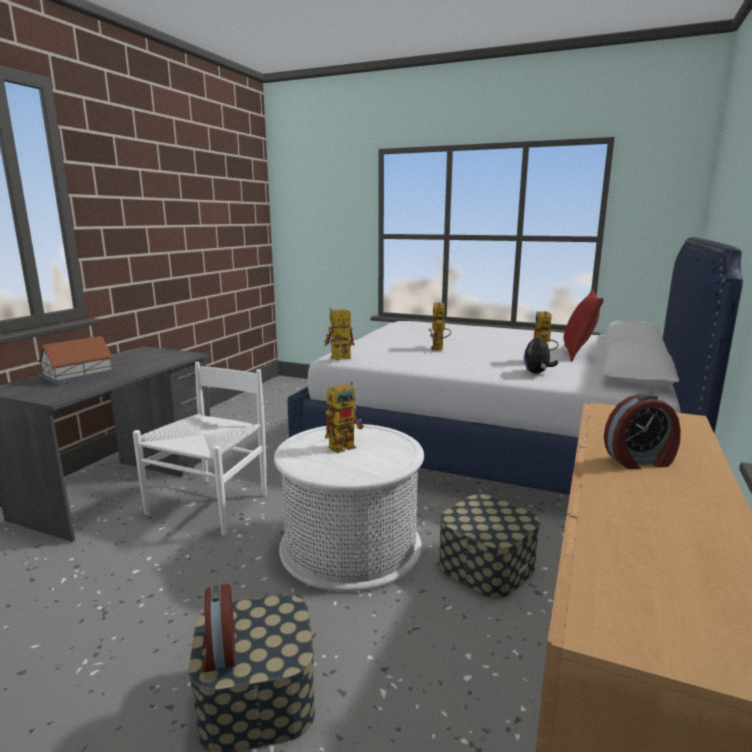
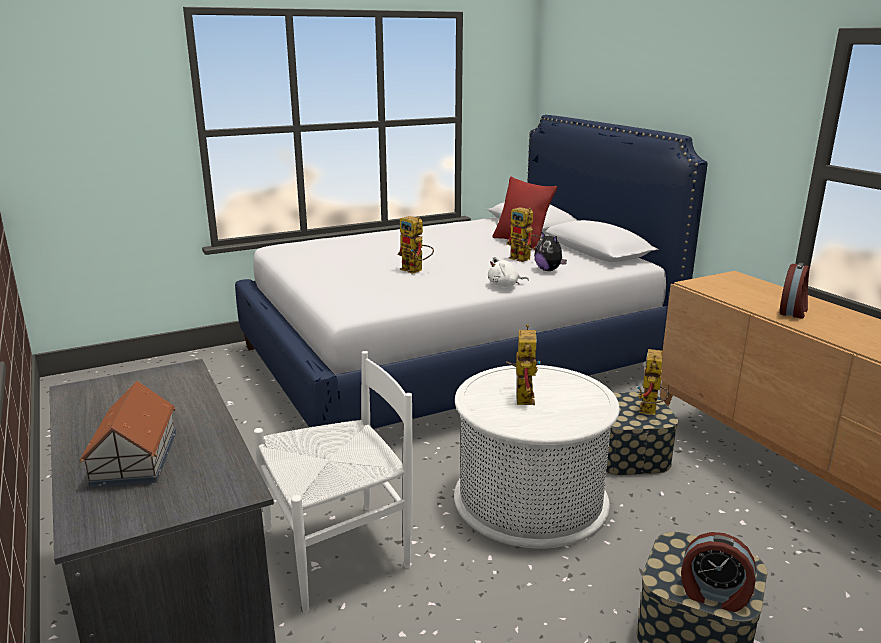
camera: 50 degrees left, 5 degrees up
white chair [133,362,267,536] -> white chair turned 90 degrees clockwise [254,351,413,612]
toy robot [324,308,355,360] -> toy robot moved to [637,349,669,415]
none -> white plush toy [488,257,529,287]

